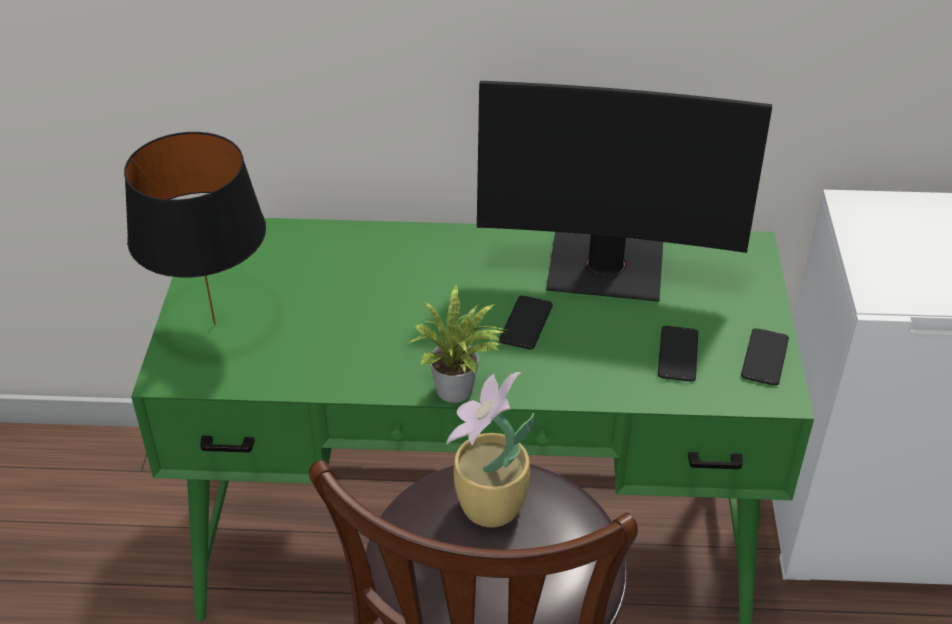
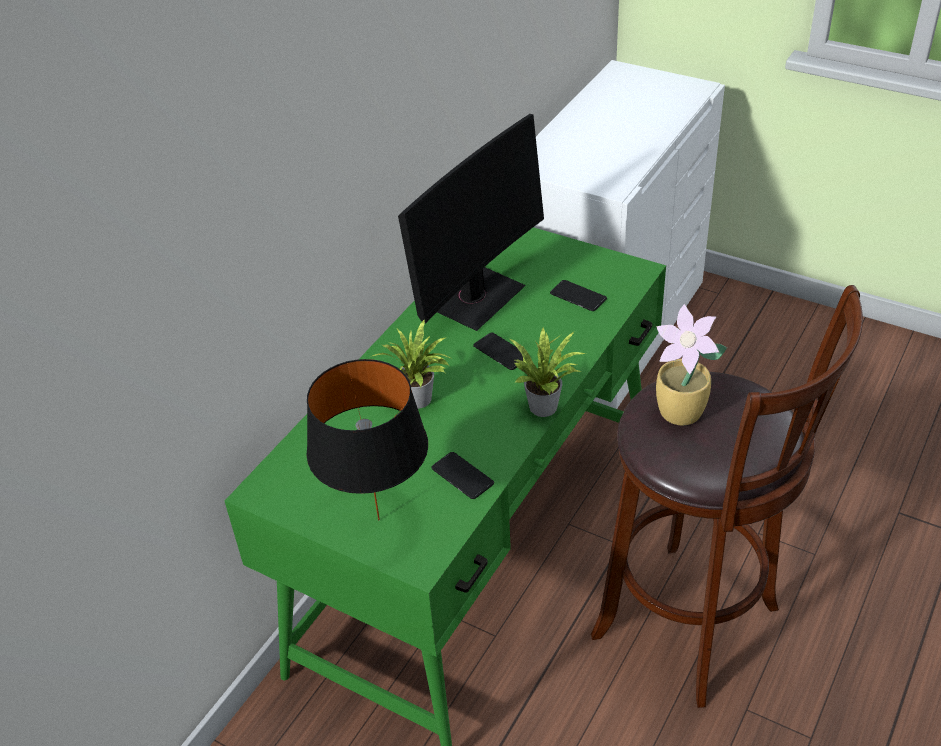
camera: 60 degrees left, 0 degrees up
phone [741,328,789,386] -> phone moved to [431,452,494,499]
none -> potted plant [371,319,453,409]

